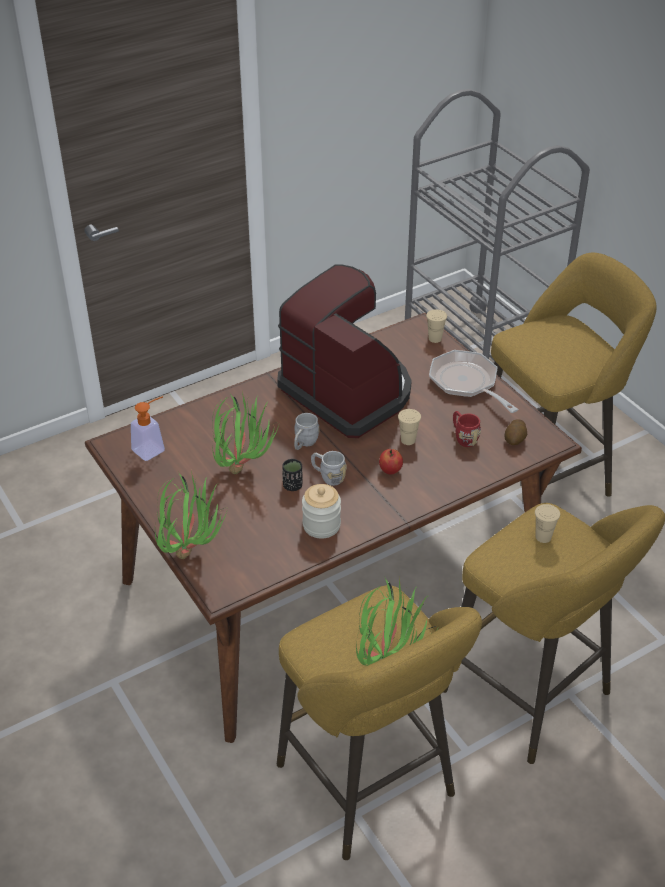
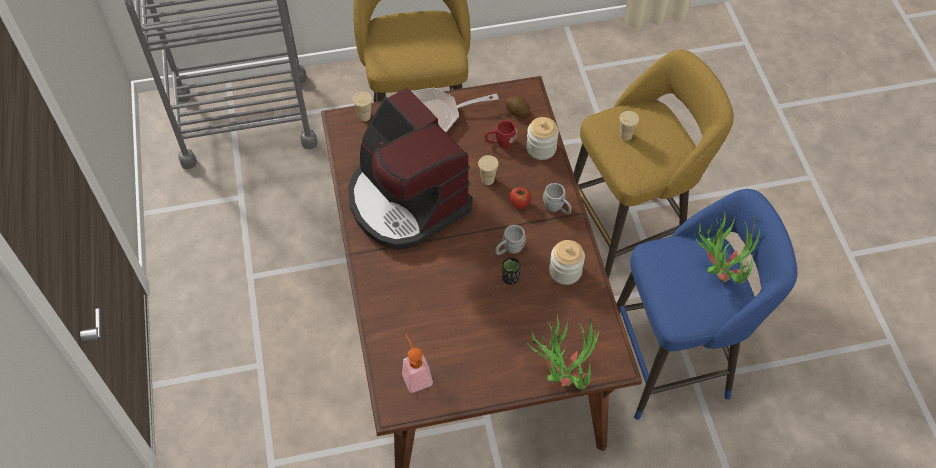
camera: 70 degrees left, 15 degrees up
potted plant [212,392,279,474] -> none
coffee machine [277,264,412,438] -> coffee machine turned 105 degrees counterclockwise [348,88,472,250]
yellow stool [277,585,482,860] -> blue stool [617,189,797,420]
grey mug [294,413,319,450] -> grey mug moved to [543,183,572,215]
none -> jar [526,117,559,160]

